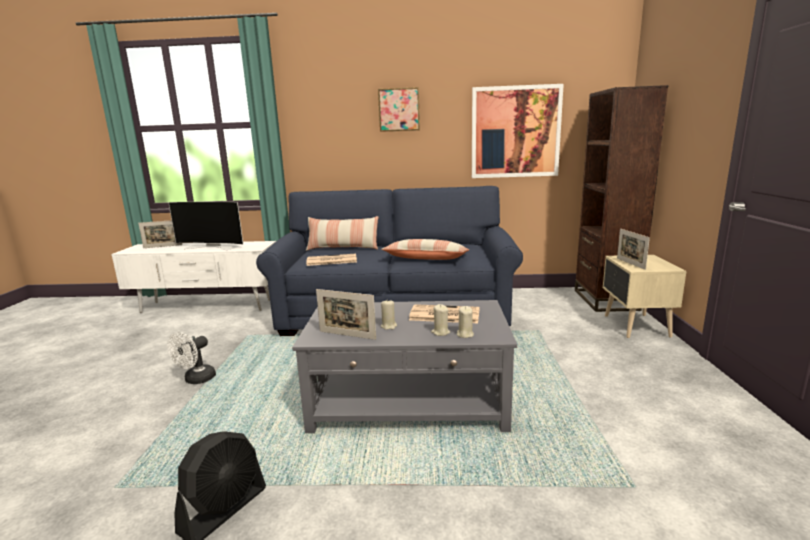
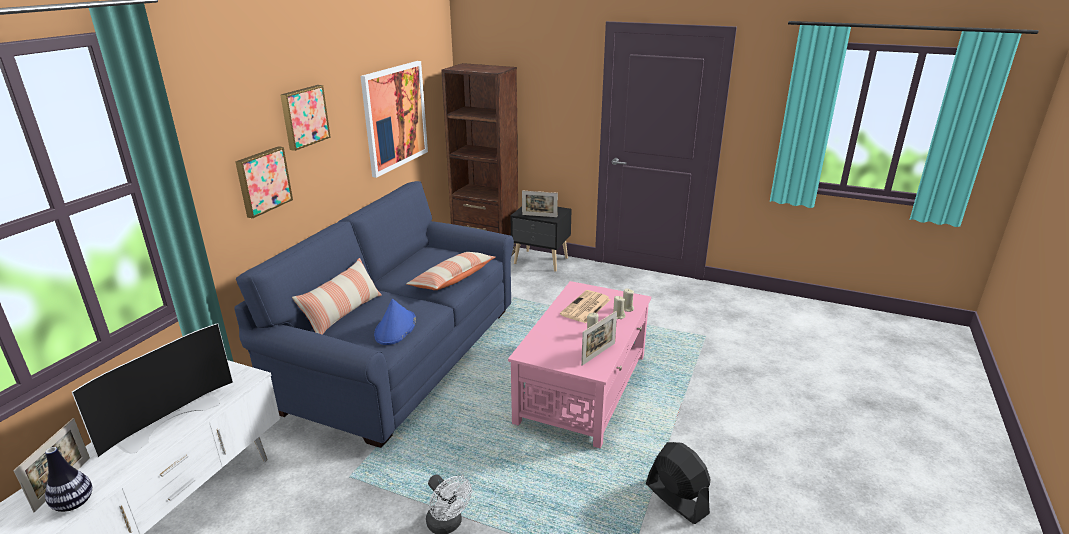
camera: 70 degrees left, 10 degrees up
grey coffee table [292,300,517,433] -> pink coffee table [508,281,651,448]
newspaper [306,254,357,266] -> blue hat [374,299,416,345]
beige nightstand [603,255,687,338] -> black nightstand [510,206,572,272]
none -> vase [45,447,92,512]
none -> picture [235,146,293,219]

